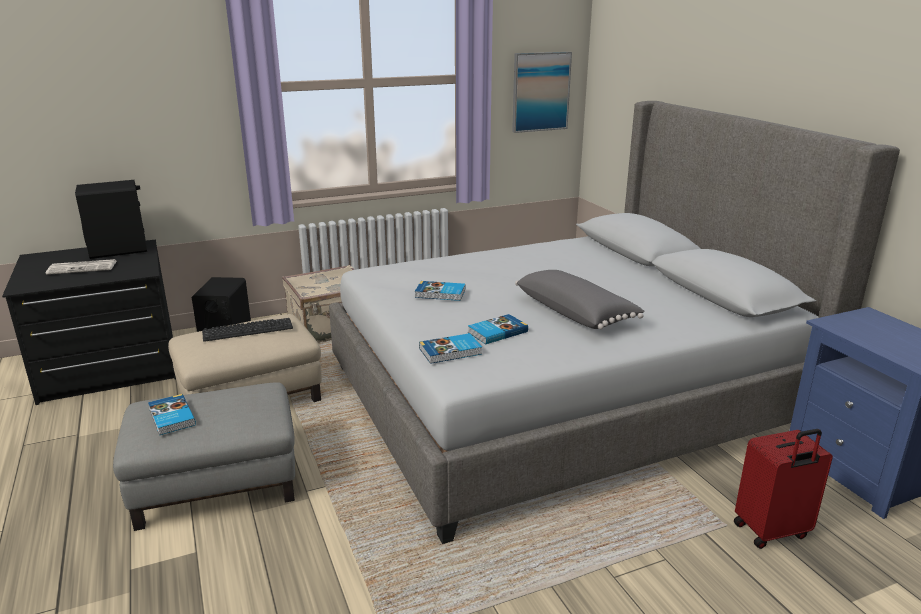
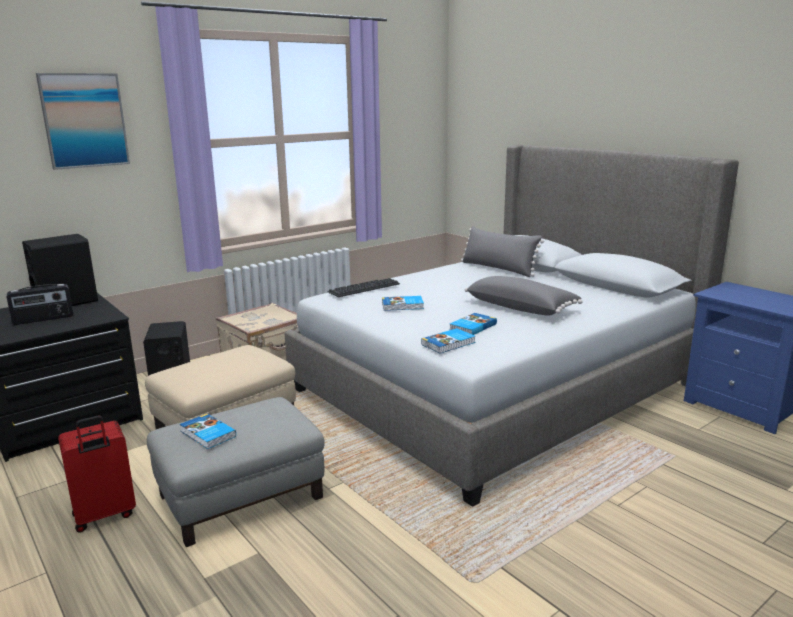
camera: 15 degrees left, 5 degrees down
newspaper [46,259,116,275] -> radio [7,284,73,325]
keyboard [202,318,293,342] -> keyboard moved to [328,278,400,297]
picture [512,52,572,133] -> picture moved to [36,73,130,170]
red suitcase [734,429,833,549] -> red suitcase moved to [58,416,136,533]
none -> grey pillow [461,226,544,277]

